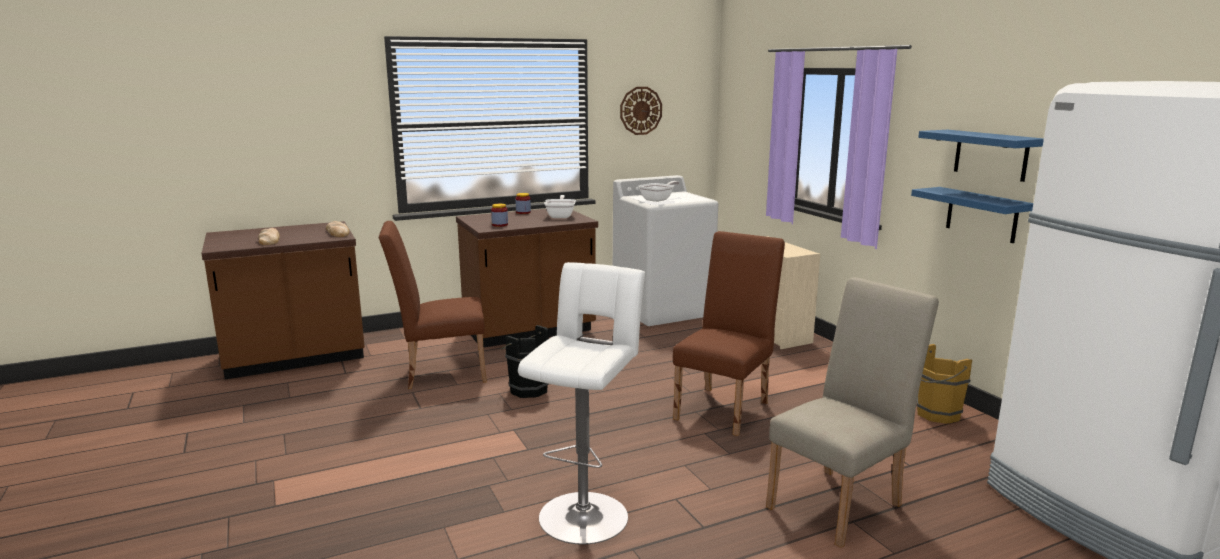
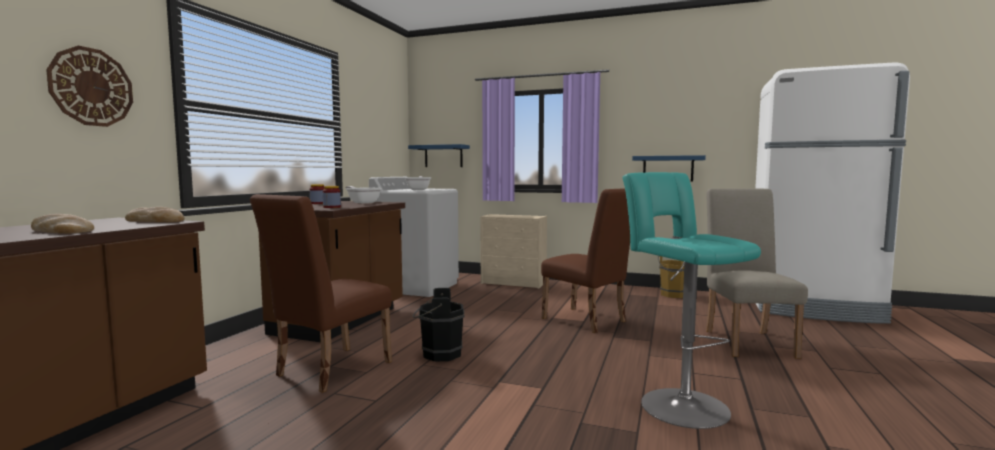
camera: 45 degrees left, 10 degrees down
white stool [518,262,645,545] -> turquoise stool [622,172,761,429]
wall clock [620,87,662,135] -> wall clock moved to [46,46,133,127]
brown chair [673,231,785,436] -> brown chair turned 150 degrees clockwise [541,188,630,333]
blue shelf [918,130,1044,182] -> blue shelf moved to [408,144,470,167]

